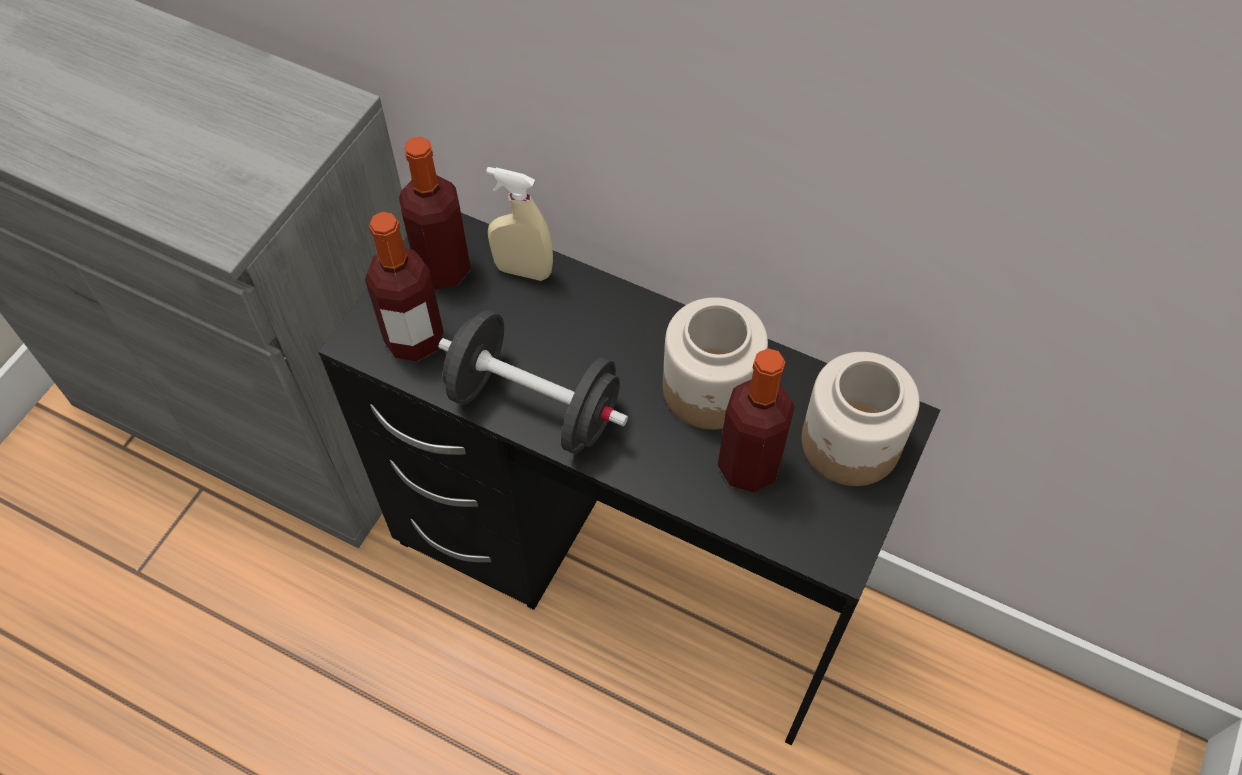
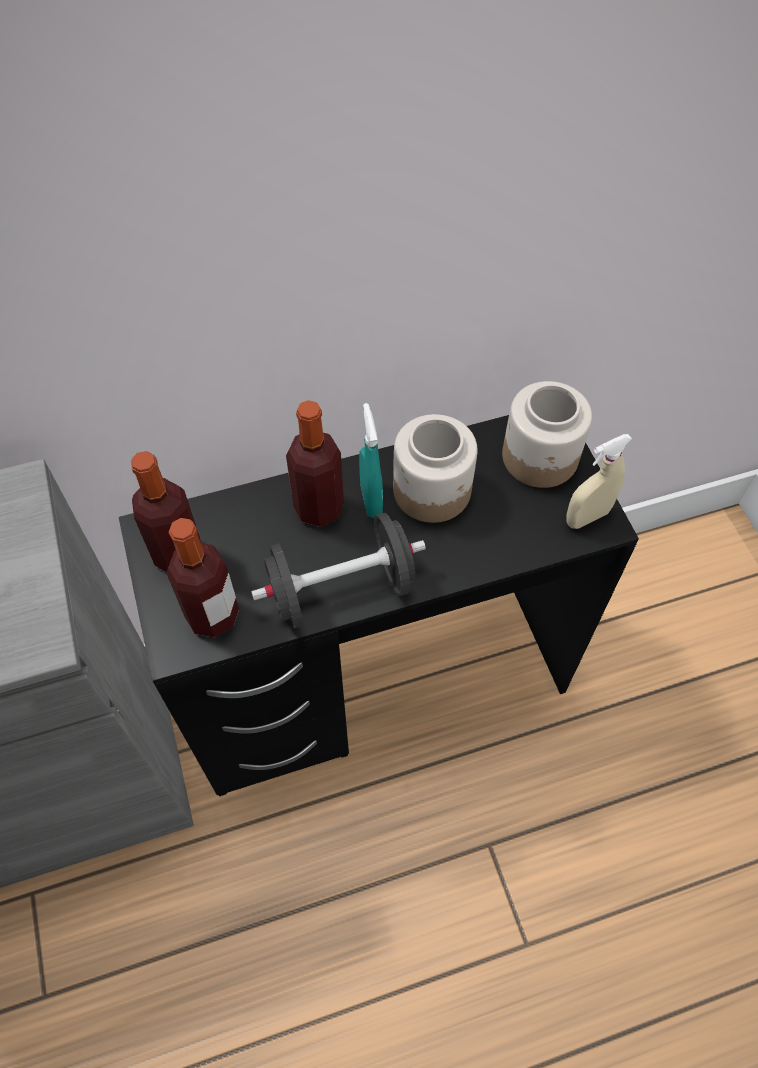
camera: 45 degrees left, 0 degrees up
beige spray bottle [486,167,553,281] -> beige spray bottle moved to [566,434,632,529]
bottle [718,348,795,493] -> bottle moved to [286,400,344,527]
none -> turquoise spray bottle [359,403,383,518]

